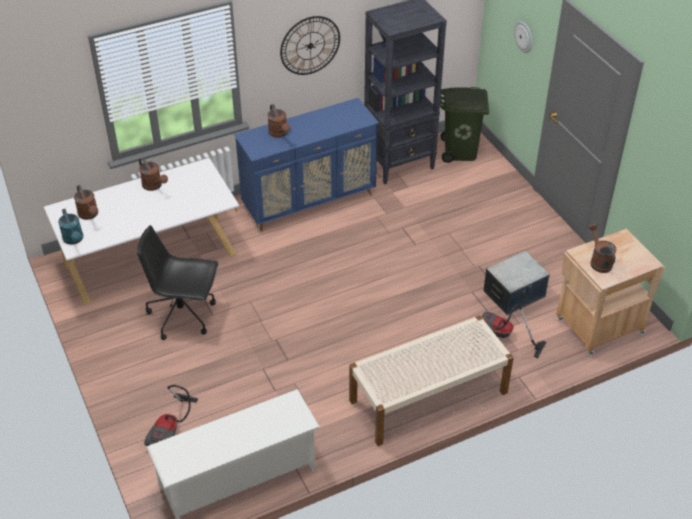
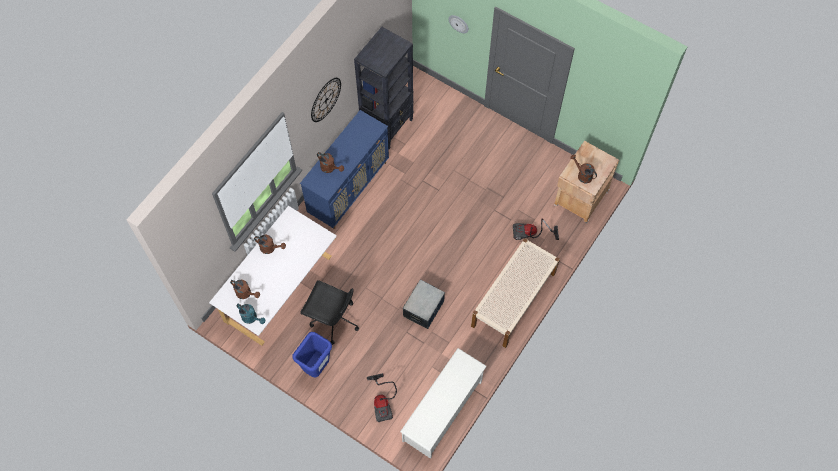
camera: 30 degrees left, 20 degrees up
black office chair [137,225,219,340] -> black office chair turned 135 degrees counterclockwise [300,280,359,345]
green trash can [440,87,489,163] -> none
storage box [483,251,550,315] -> storage box moved to [403,280,445,329]
none -> blue trash can [292,332,332,377]

